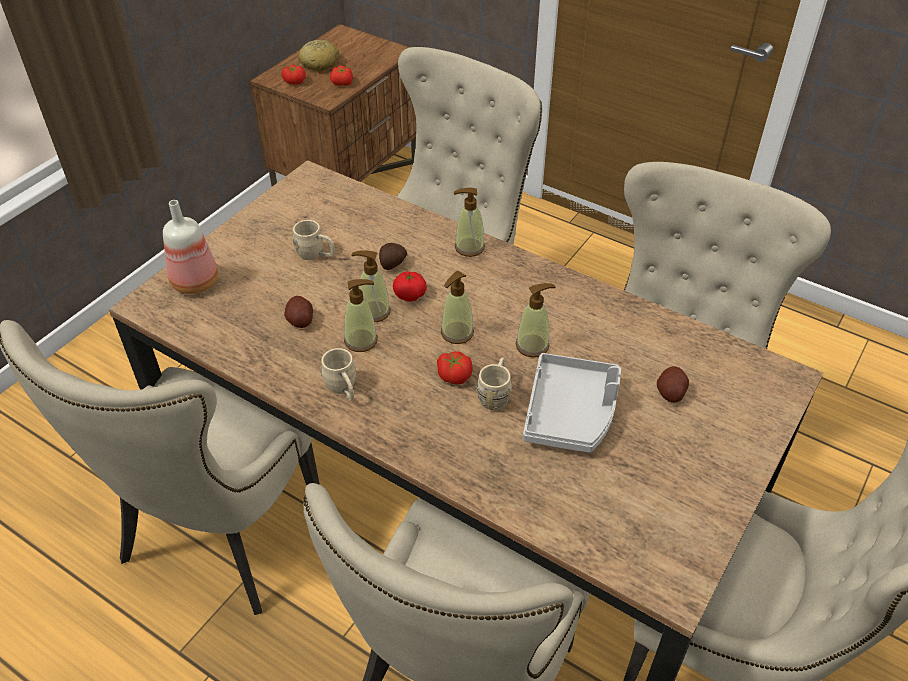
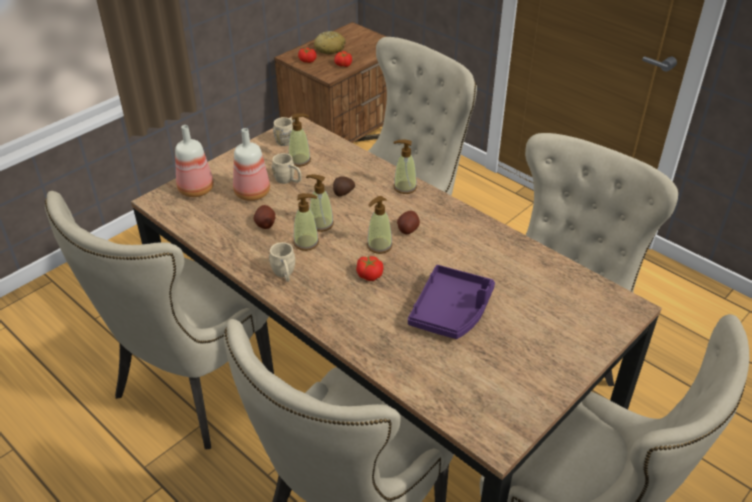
camera: 10 degrees right, 5 degrees down
tomato [393,271,427,302] -> none
beige mug [477,357,512,411] -> beige mug moved to [273,116,295,146]
soap dispenser [516,283,555,357] -> soap dispenser moved to [289,114,311,167]
grey tray [523,353,621,453] -> purple tray [408,265,495,339]
potato [657,366,689,403] -> potato moved to [397,211,420,234]
none -> bottle [233,128,270,201]

